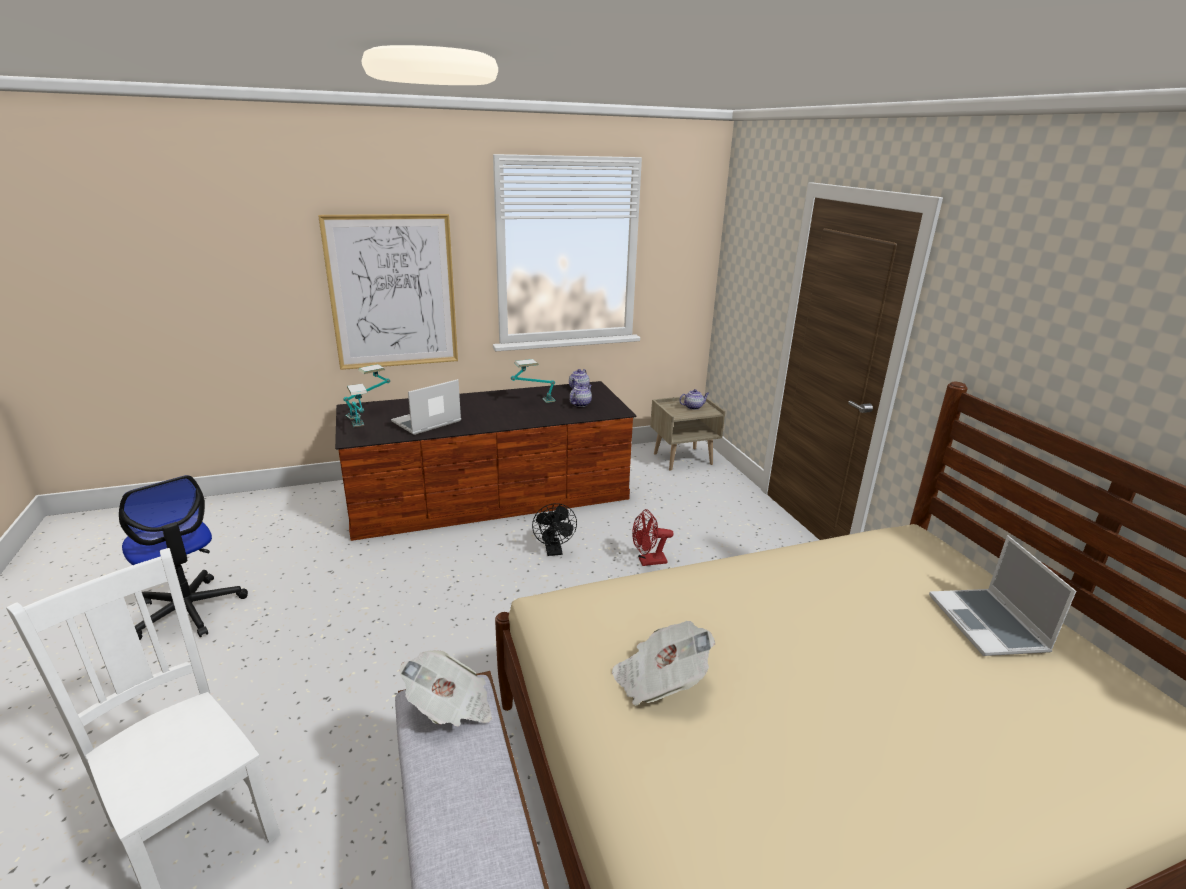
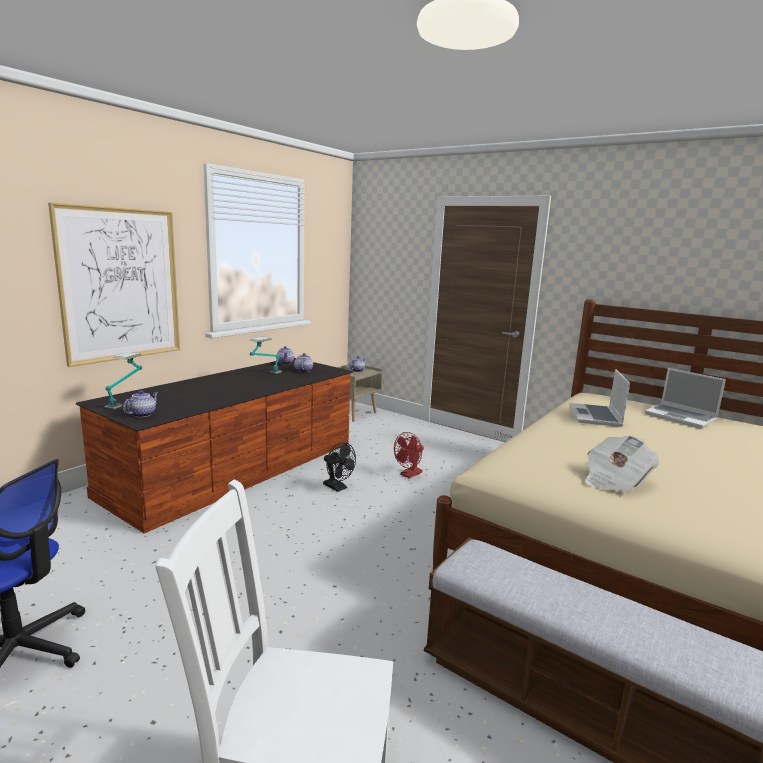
camera: 35 degrees left, 10 degrees down
table lamp [347,384,367,427] -> teapot [123,390,158,417]
laptop [391,379,461,435] -> laptop moved to [569,369,630,427]
newspaper [399,650,492,727] -> none

